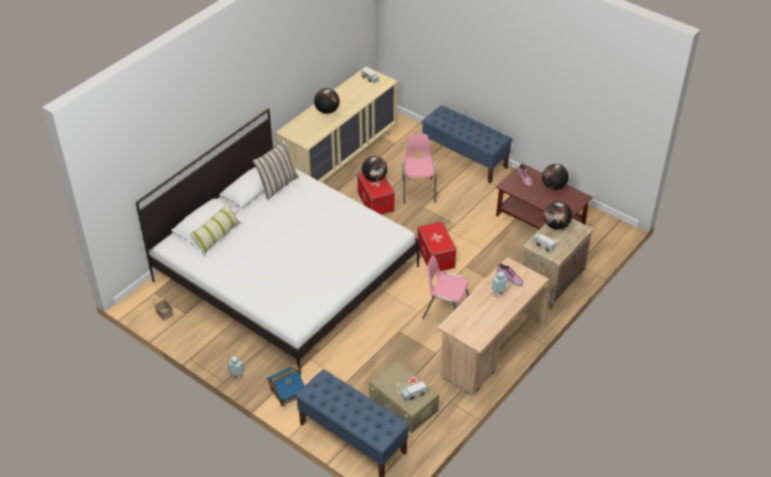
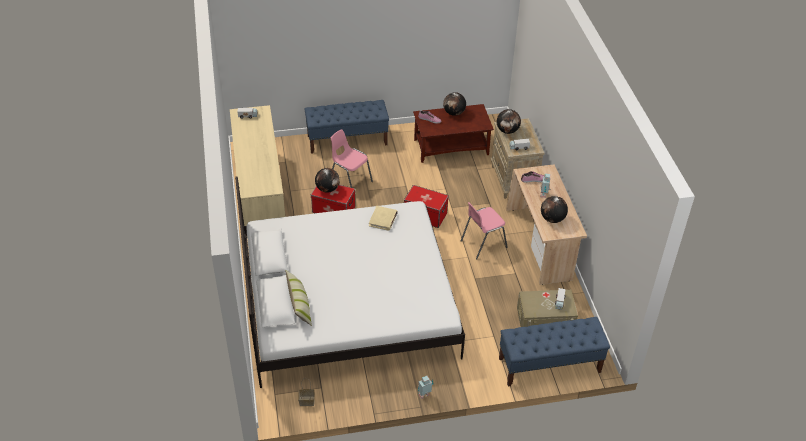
camera: 50 degrees left, 0 degrees up
pillow [252,138,299,200] -> none
toy house [267,367,305,407] -> none
globe [314,88,340,114] -> globe moved to [541,196,568,223]
none -> beige book [369,206,398,230]

